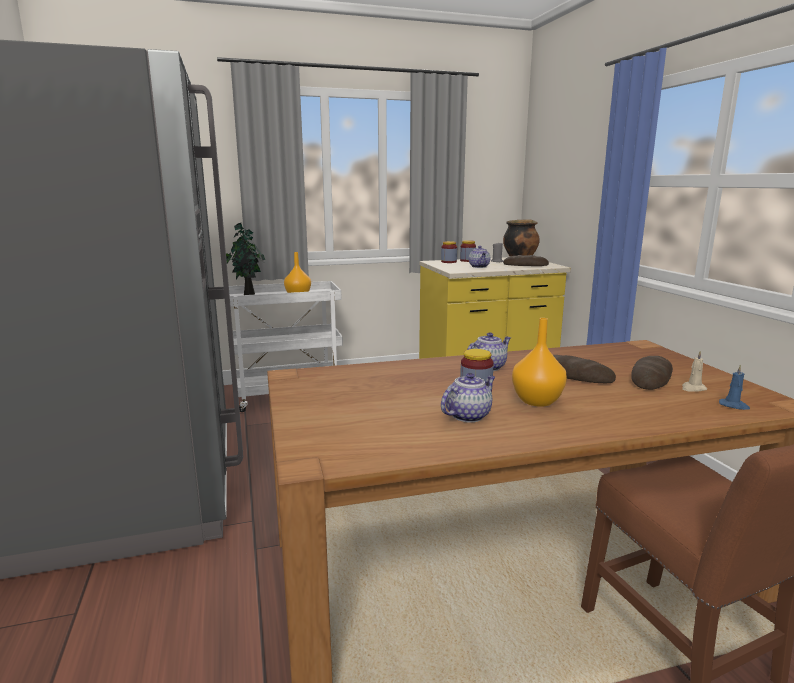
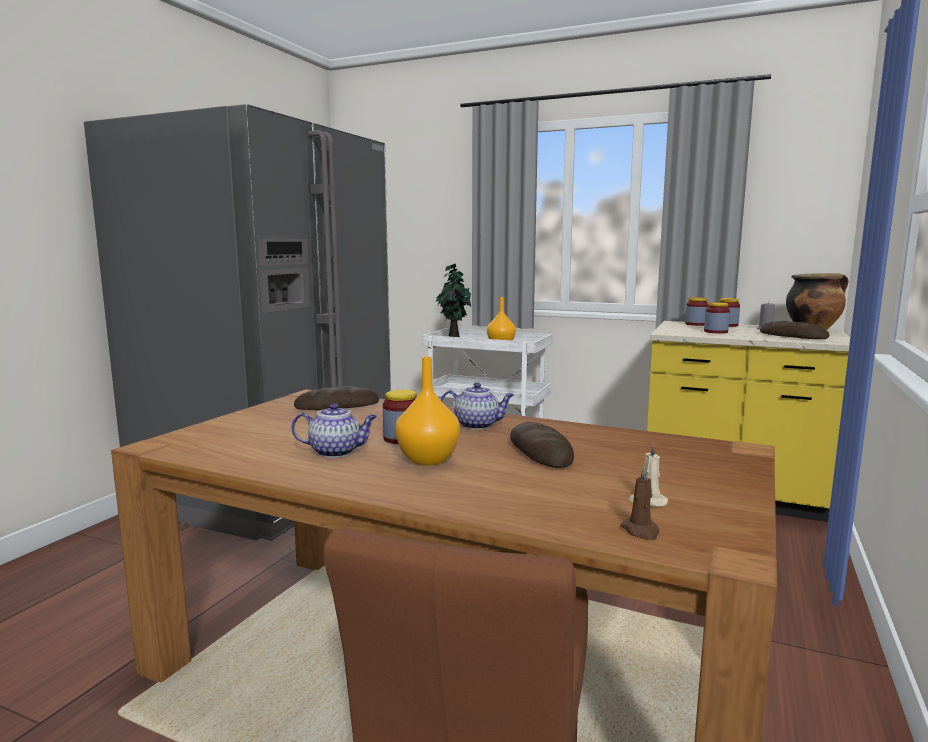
camera: 40 degrees right, 5 degrees down
teapot [469,246,491,268] -> jar [704,302,730,334]
bread [631,356,673,390] -> bread moved to [294,386,379,410]
blue candle [719,364,750,410] -> brown candle [620,465,659,540]

